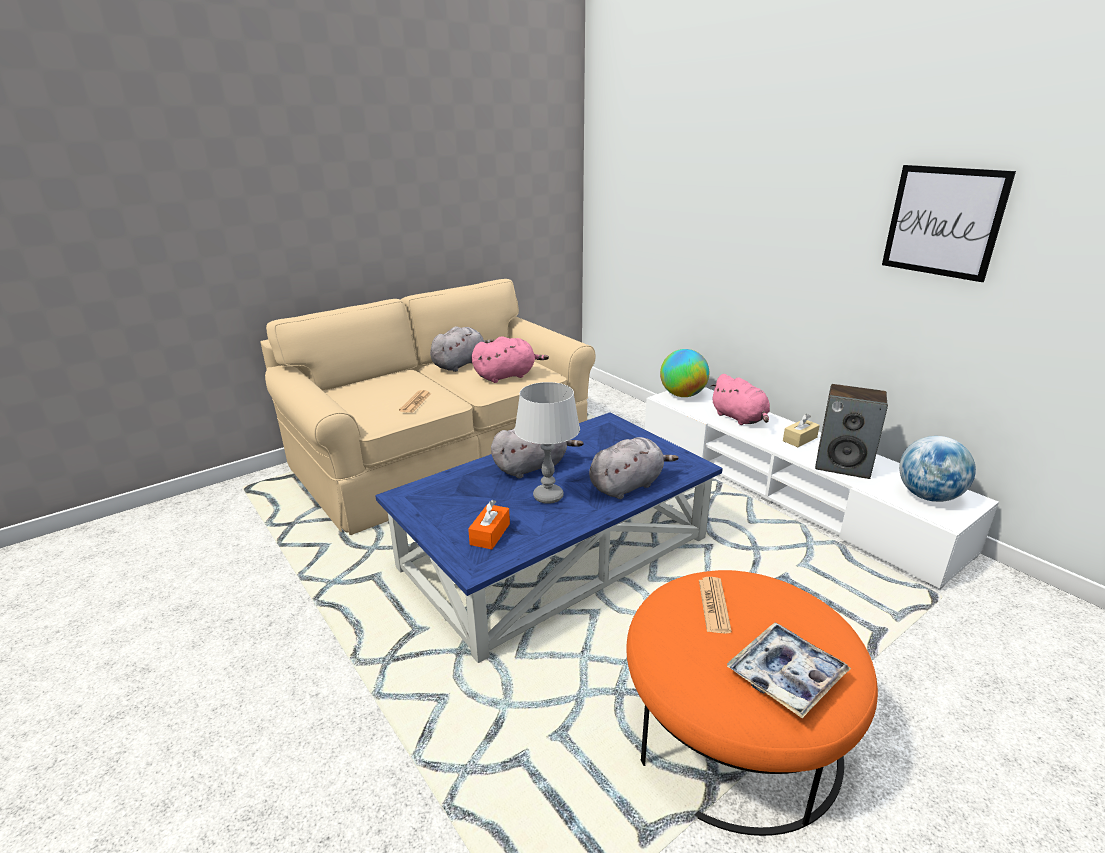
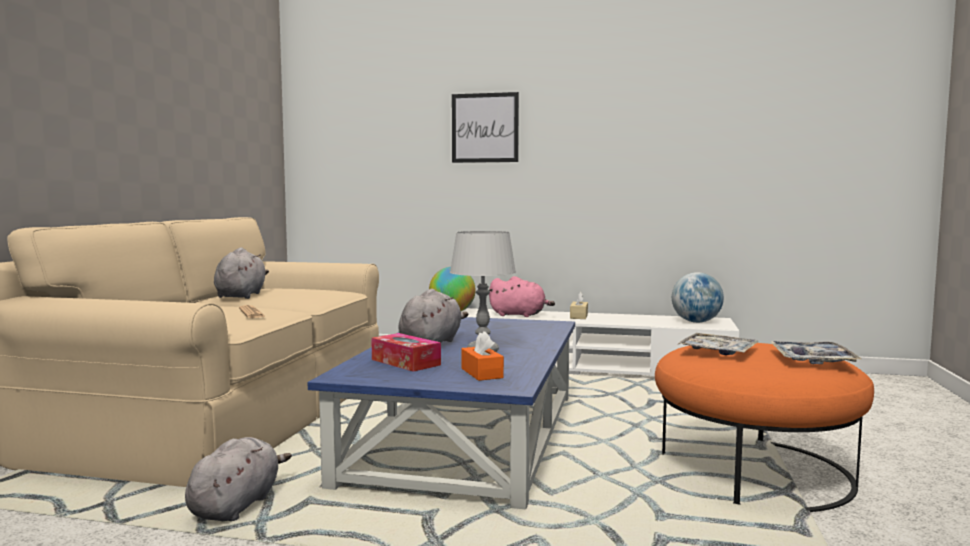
camera: 40 degrees left, 20 degrees down
pink plush toy [472,336,549,383] -> none
grey plush toy [589,437,679,499] -> grey plush toy moved to [185,437,292,521]
newspaper [699,577,732,634] -> tray [678,333,759,355]
speaker [815,384,888,479] -> none
picture [882,165,1016,282] -> picture moved to [452,92,519,163]
none -> tissue box [371,333,441,372]

